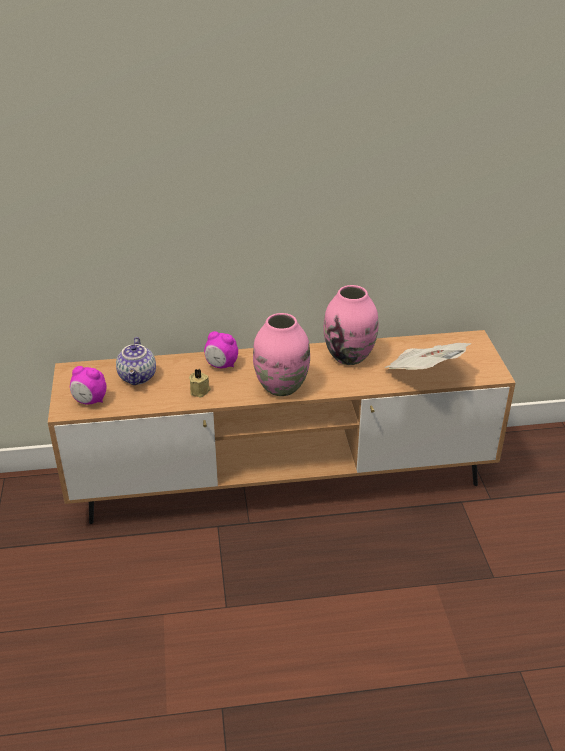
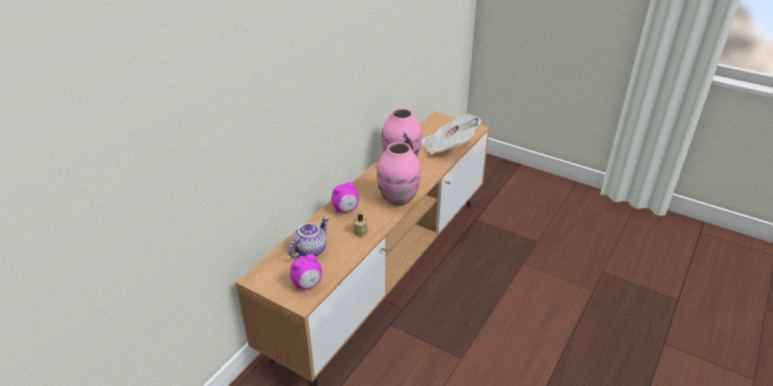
camera: 50 degrees left, 0 degrees up
teapot [116,337,156,385] -> teapot turned 90 degrees counterclockwise [288,217,329,258]

